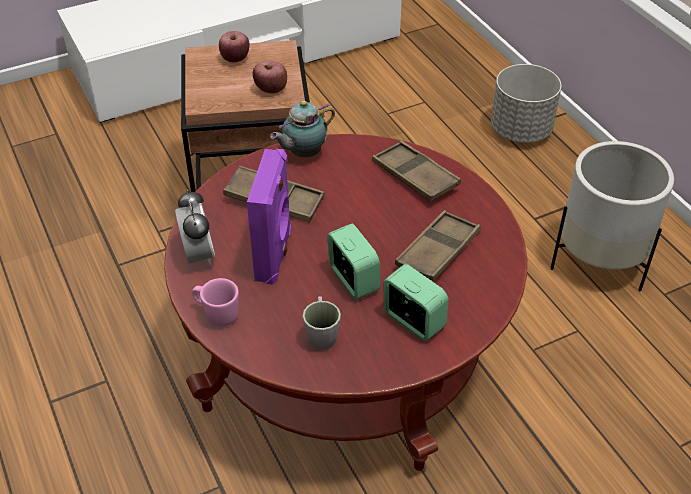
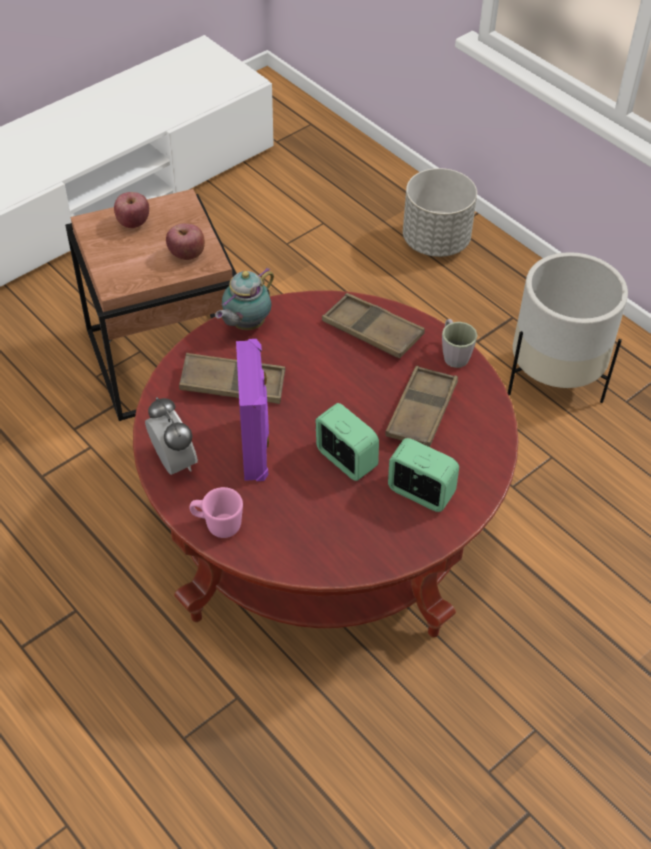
camera: 15 degrees left, 5 degrees up
grey mug [303,296,341,350] -> grey mug moved to [442,319,478,368]

